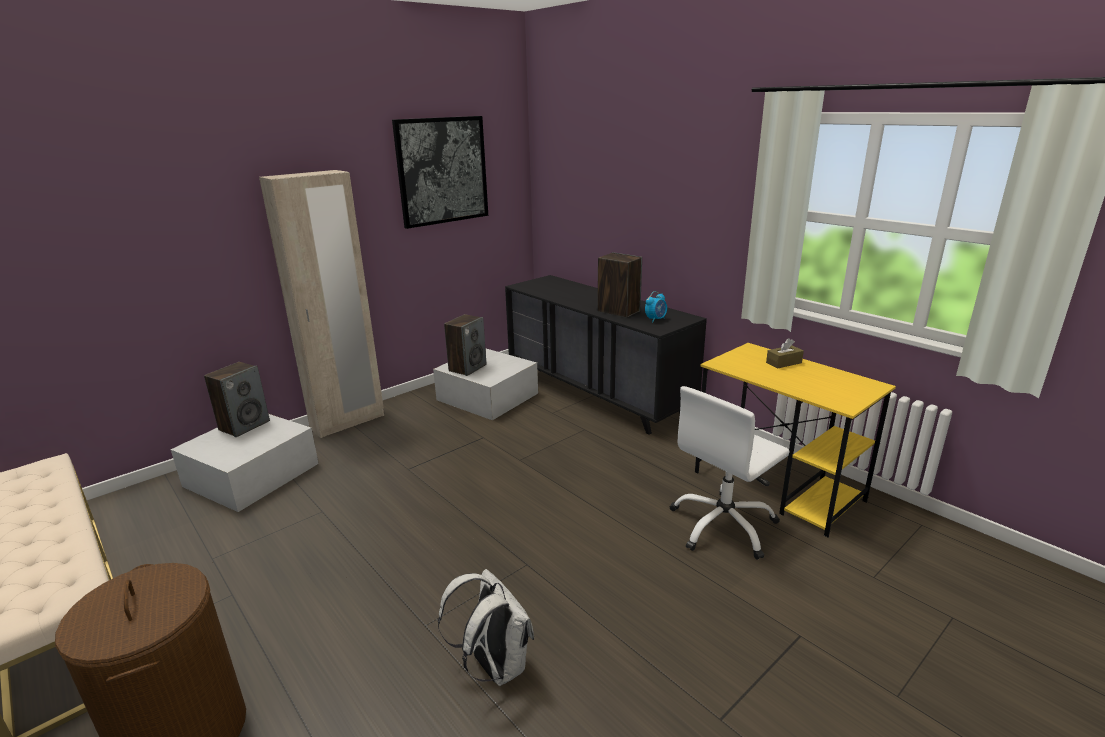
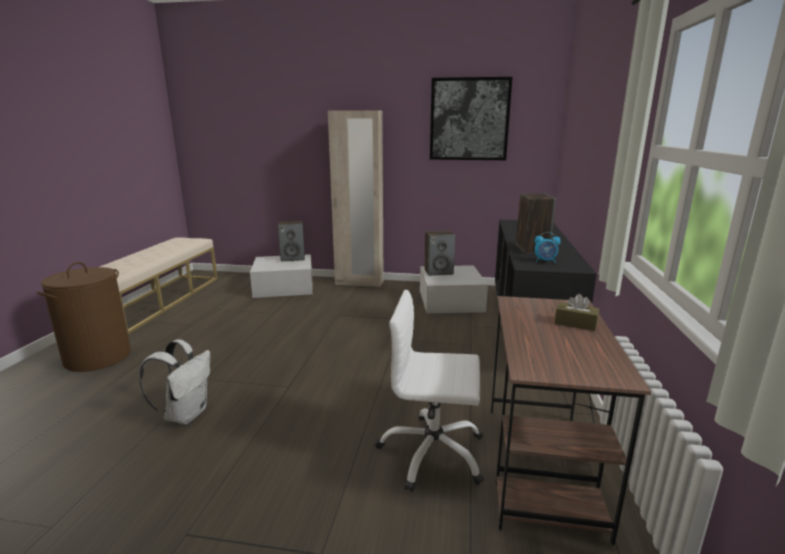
camera: 50 degrees right, 5 degrees down
yellow desk [695,343,896,538] -> brown desk [491,296,651,545]

